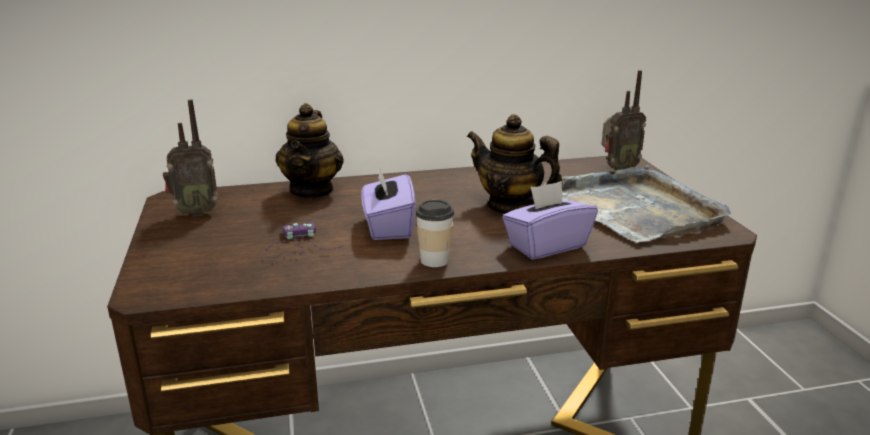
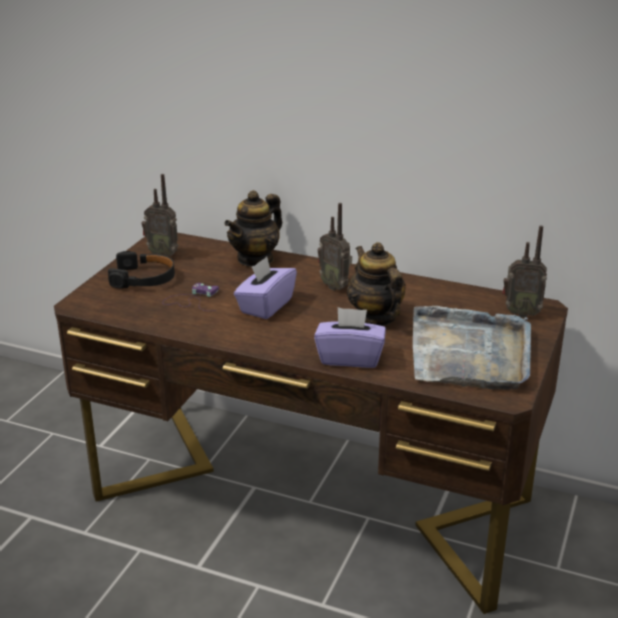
camera: 35 degrees right, 5 degrees up
cup [416,200,454,267] -> none
none -> black headphones [108,251,175,289]
none -> radio [318,203,352,291]

